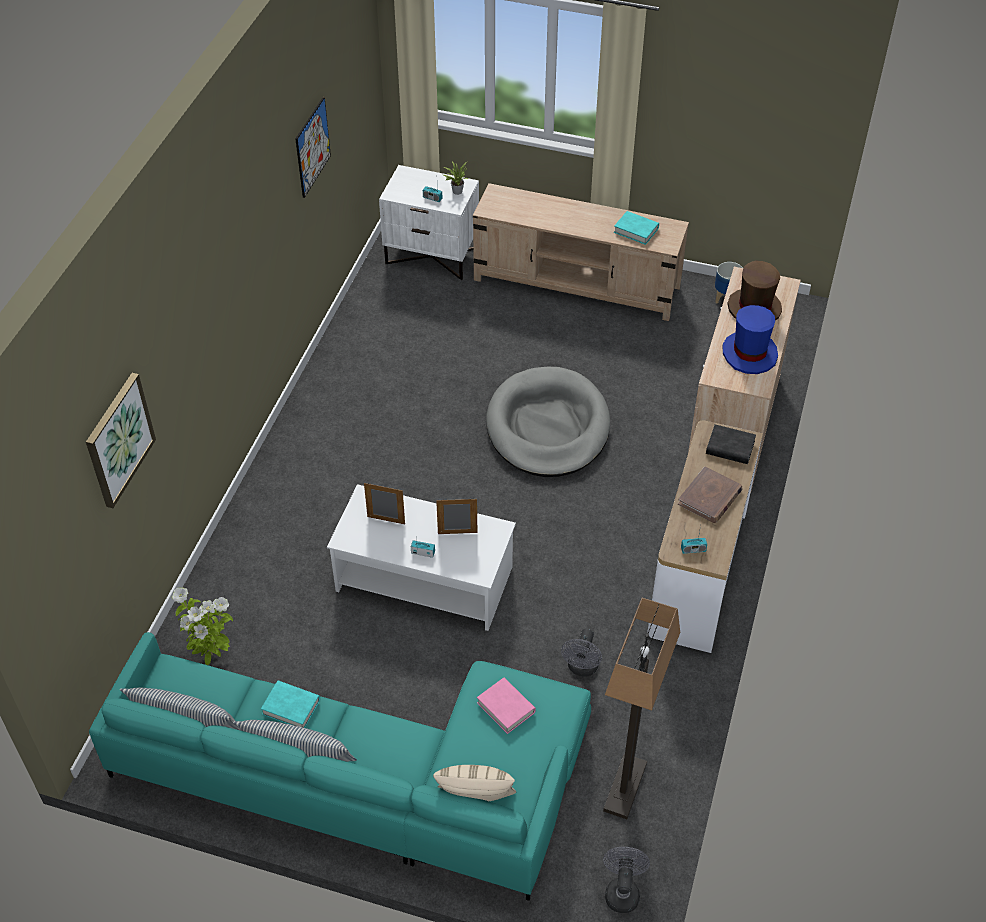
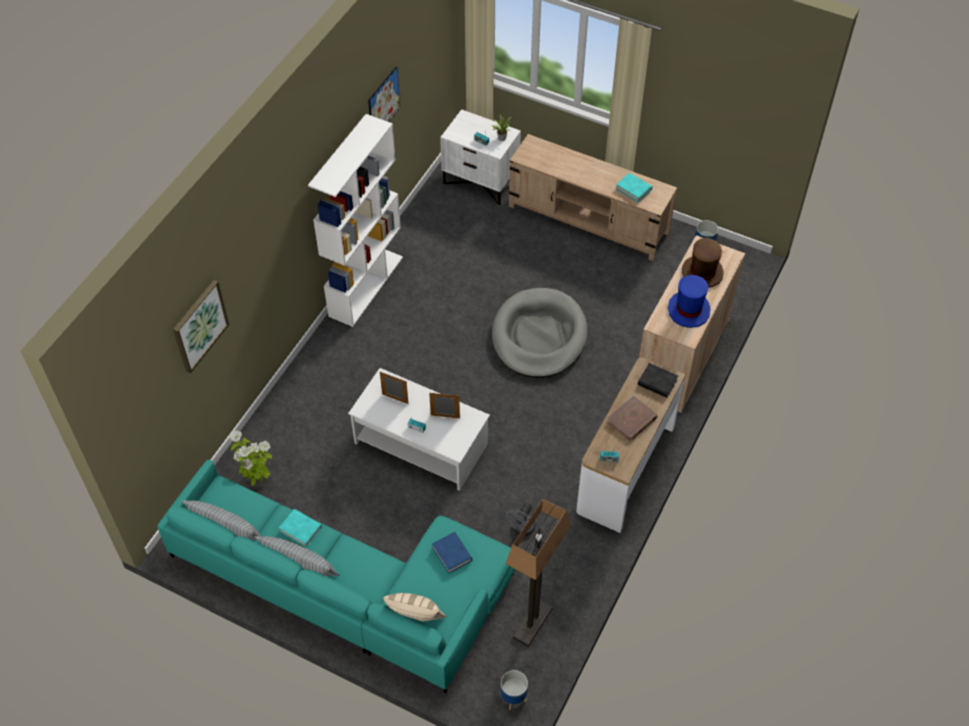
camera: 10 degrees right, 5 degrees up
pink book [477,678,536,734] -> blue book [432,532,472,573]
grey fan [603,847,650,913] -> planter [501,670,528,710]
none -> white bookcase [308,114,403,327]

